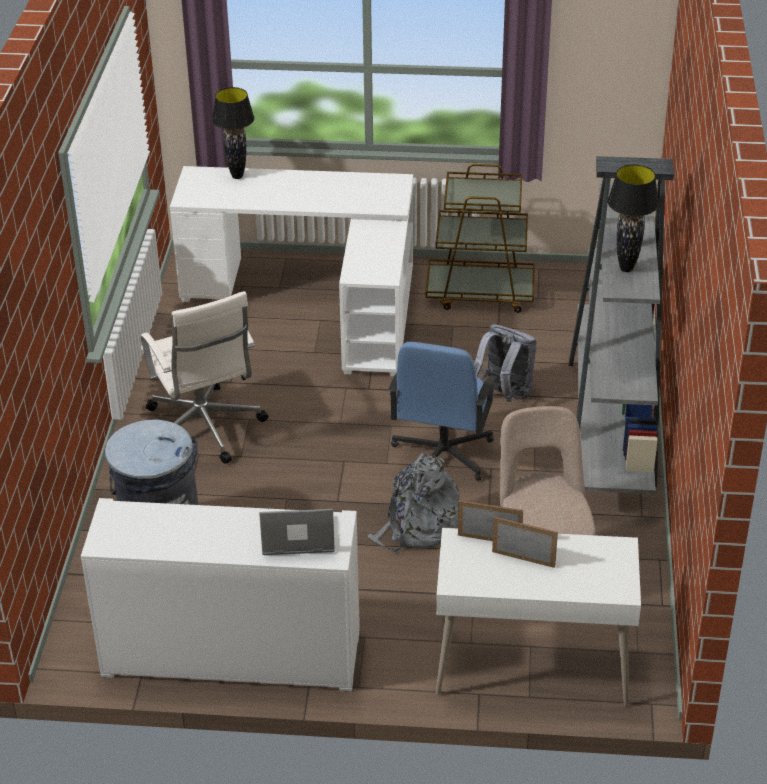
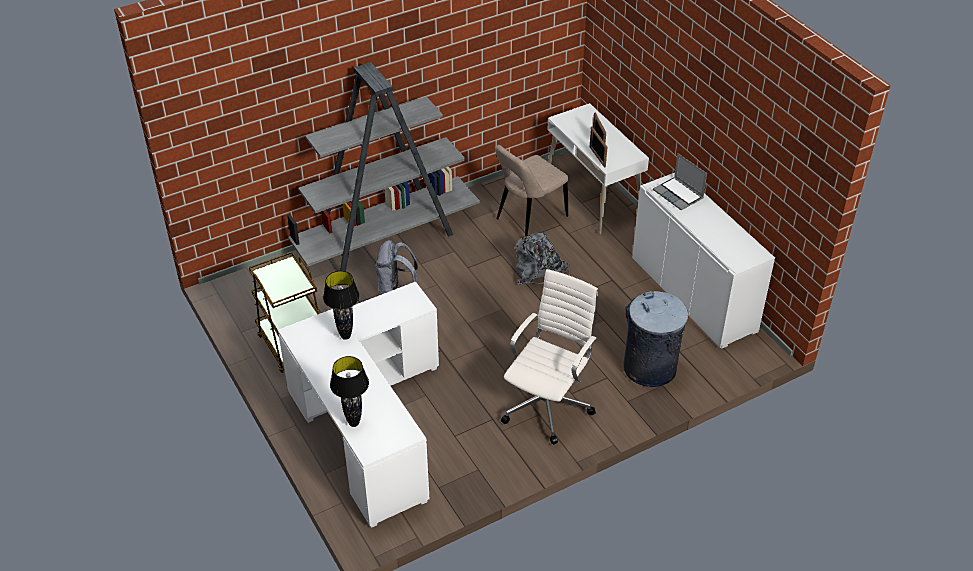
camera: 125 degrees left, 5 degrees up
blue office chair [389,342,497,481] -> none
black table lamp [608,164,659,272] -> black table lamp moved to [323,271,360,340]

